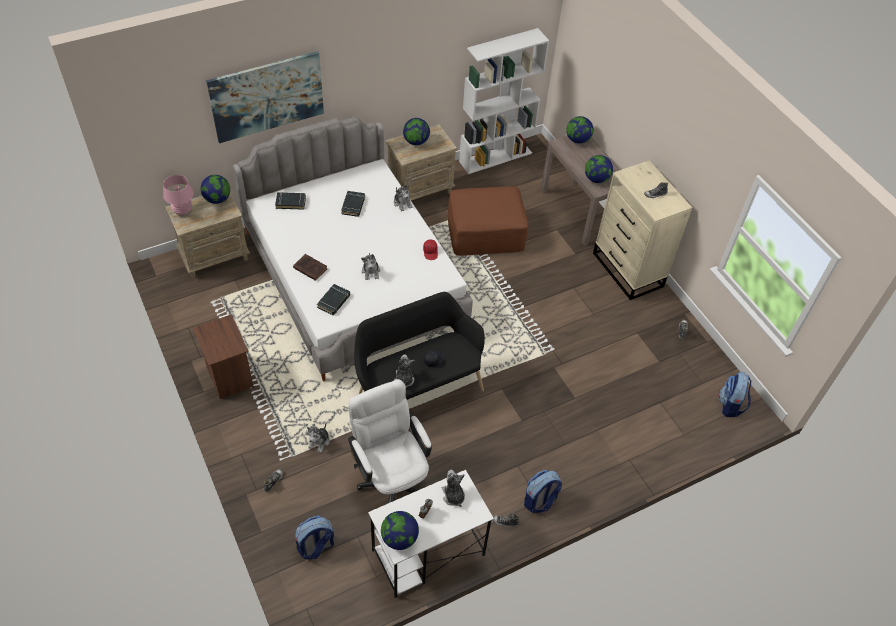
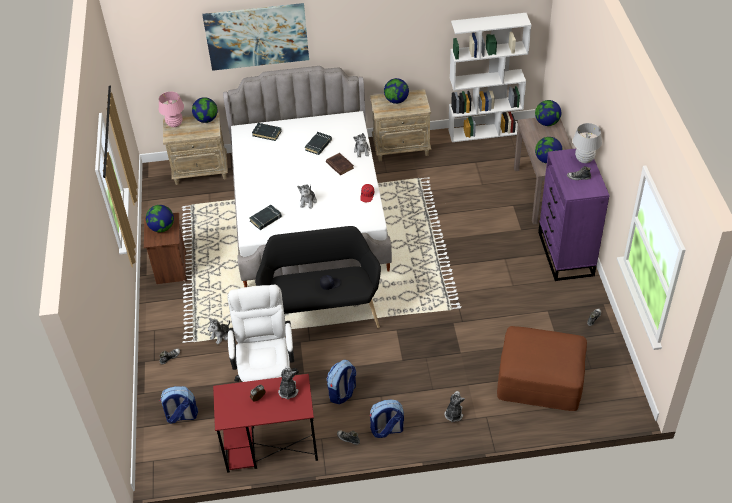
camera: 25 degrees right, 5 degrees down
brown book [293,254,327,281] -> brown book moved to [326,153,354,175]
white desk [368,470,494,598] -> red desk [213,374,318,473]
globe [381,511,419,550] -> globe moved to [146,205,174,232]
plush toy [394,354,415,387] -> plush toy moved to [444,391,465,422]
brown ottoman [448,186,528,256] -> brown ottoman moved to [497,326,587,411]
beige dresser [593,160,692,300] -> purple dresser [538,149,610,281]
backpack [718,372,751,417] -> backpack moved to [326,360,356,404]
none -> white table lamp [573,123,602,163]

